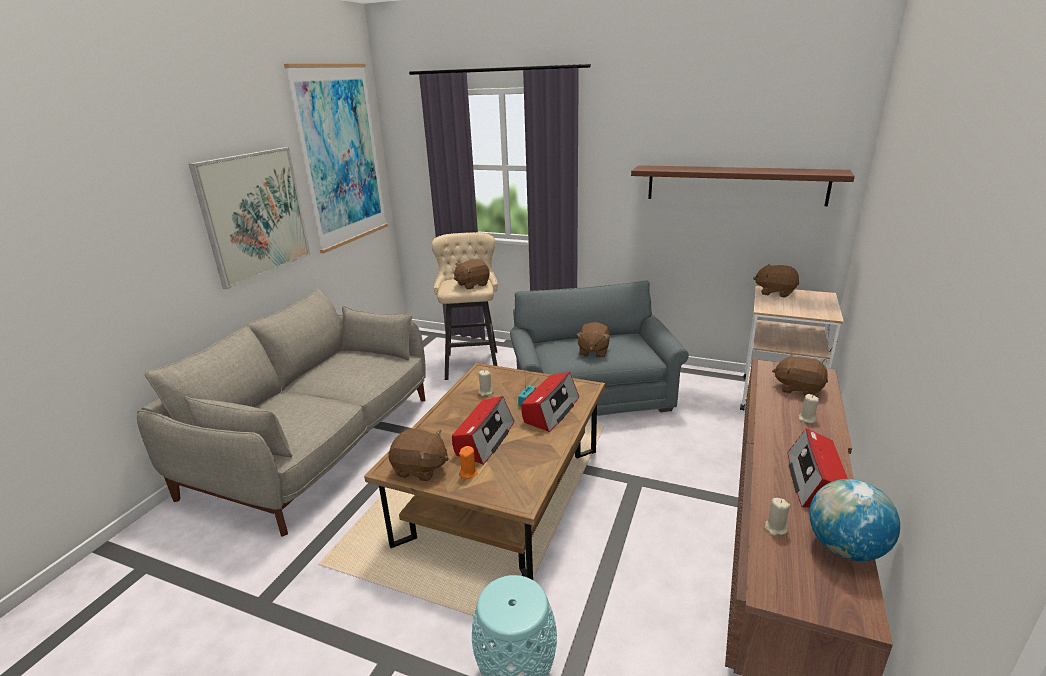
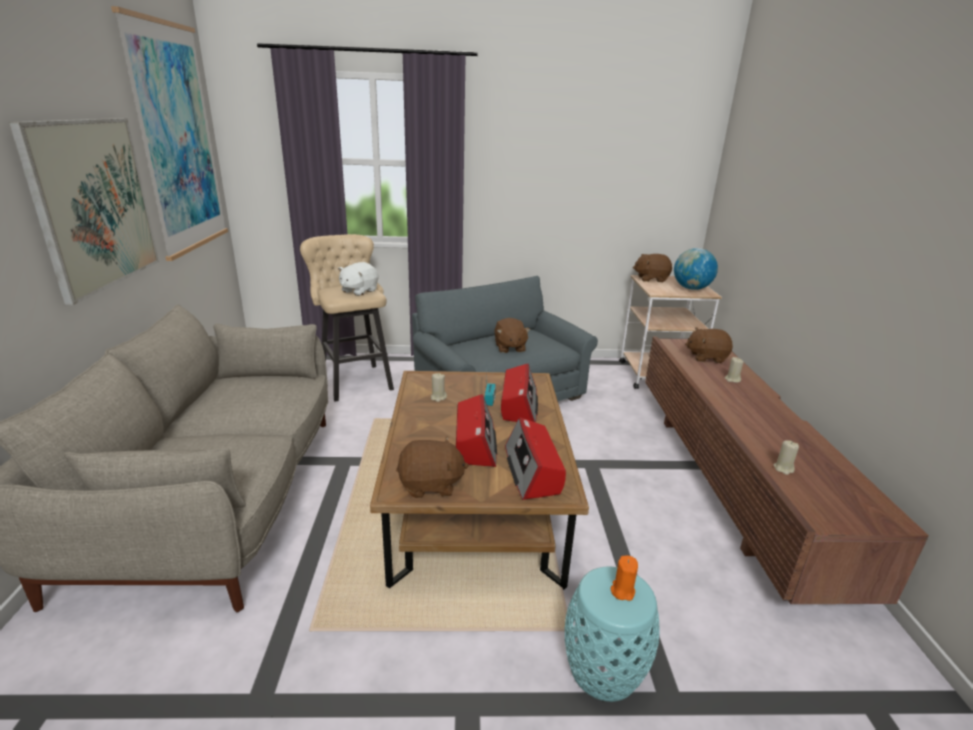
camera: 25 degrees left, 0 degrees up
brown plush toy [454,259,490,290] -> white plush toy [338,262,378,296]
orange candle [459,446,477,479] -> orange candle moved to [611,555,638,601]
brown shelf [631,165,855,206] -> none
radio [788,428,848,508] -> radio moved to [505,417,566,500]
globe [809,479,900,561] -> globe moved to [674,248,718,290]

